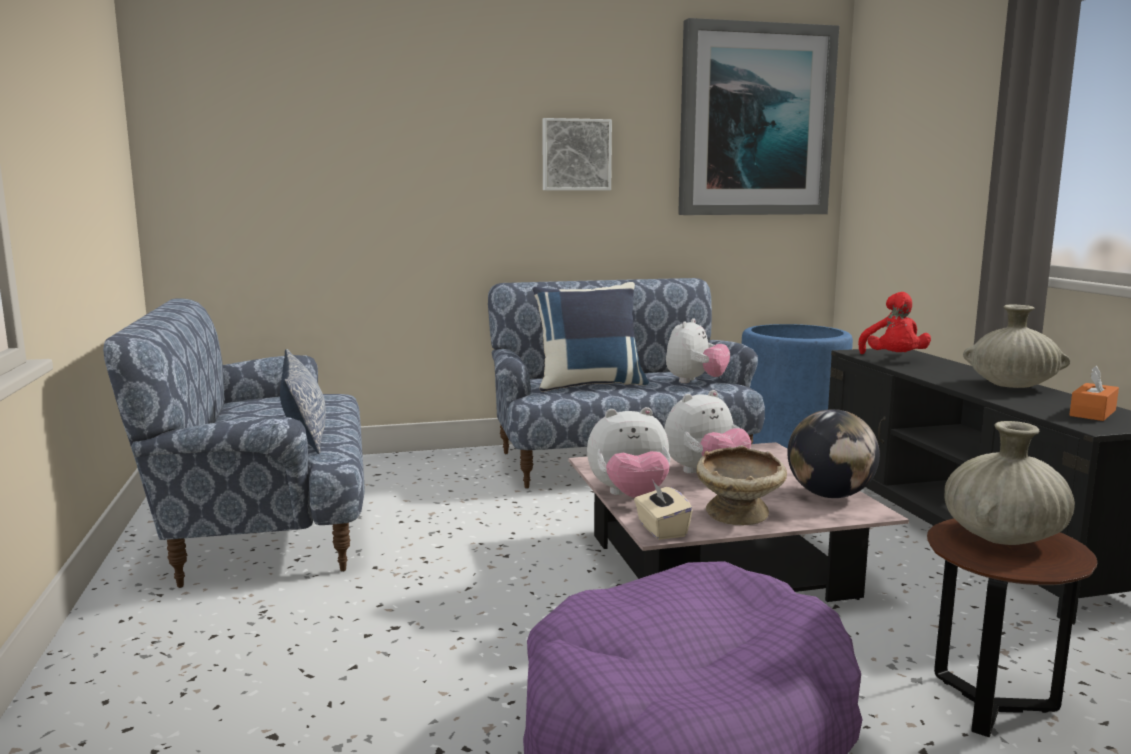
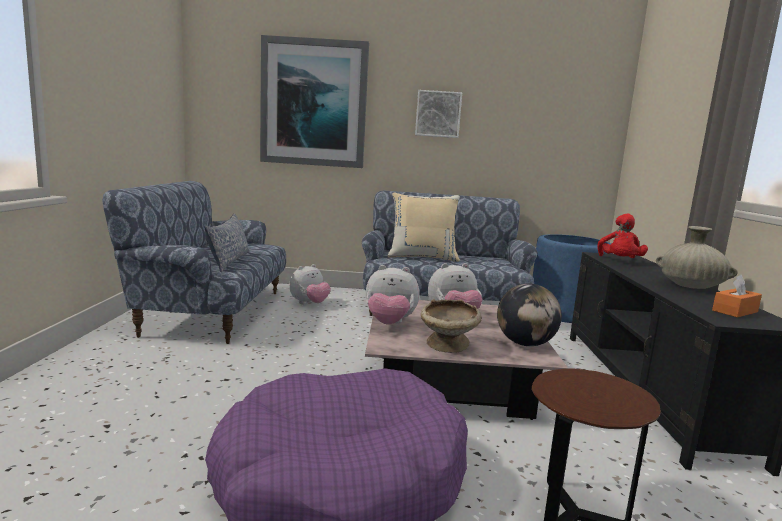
camera: 15 degrees right, 0 degrees up
blue pillow [533,282,649,392] -> beige pillow [387,193,460,262]
beige tissue box [634,481,693,540] -> none
plush toy [666,318,730,383] -> plush toy moved to [289,264,331,304]
picture [678,18,839,215] -> picture moved to [260,35,369,168]
beige vase [944,421,1075,545] -> none

